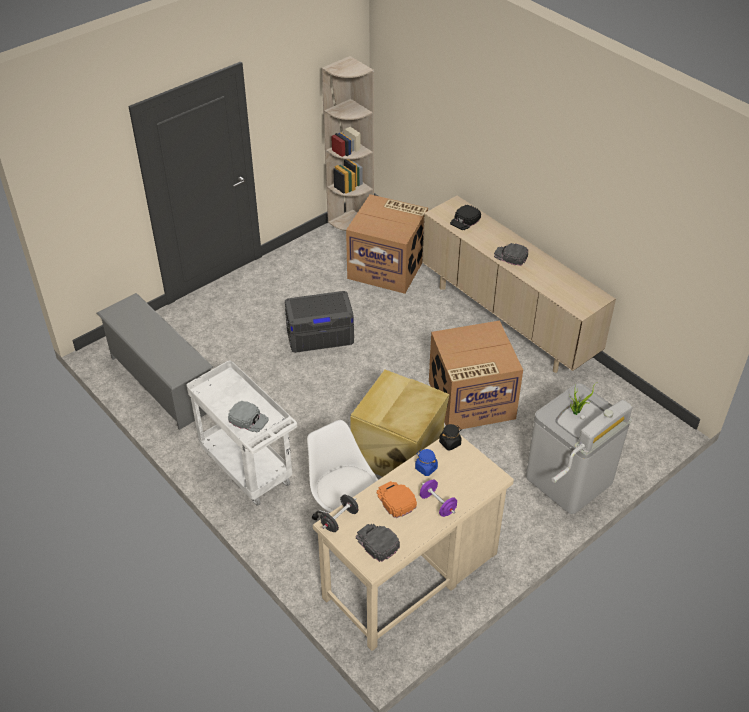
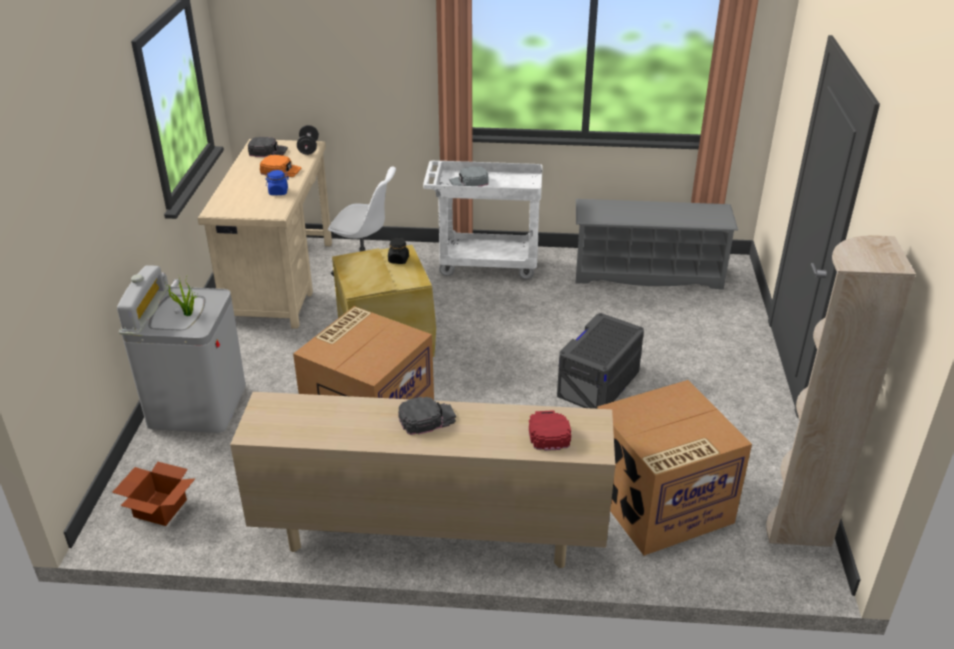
camera: 135 degrees right, 10 degrees down
purple dumbbell [420,480,457,517] -> none
black jar [439,424,462,451] -> black jar moved to [388,237,409,264]
black cap [450,205,481,231] -> red cap [529,410,571,451]
none -> cardboard box [112,462,196,526]

